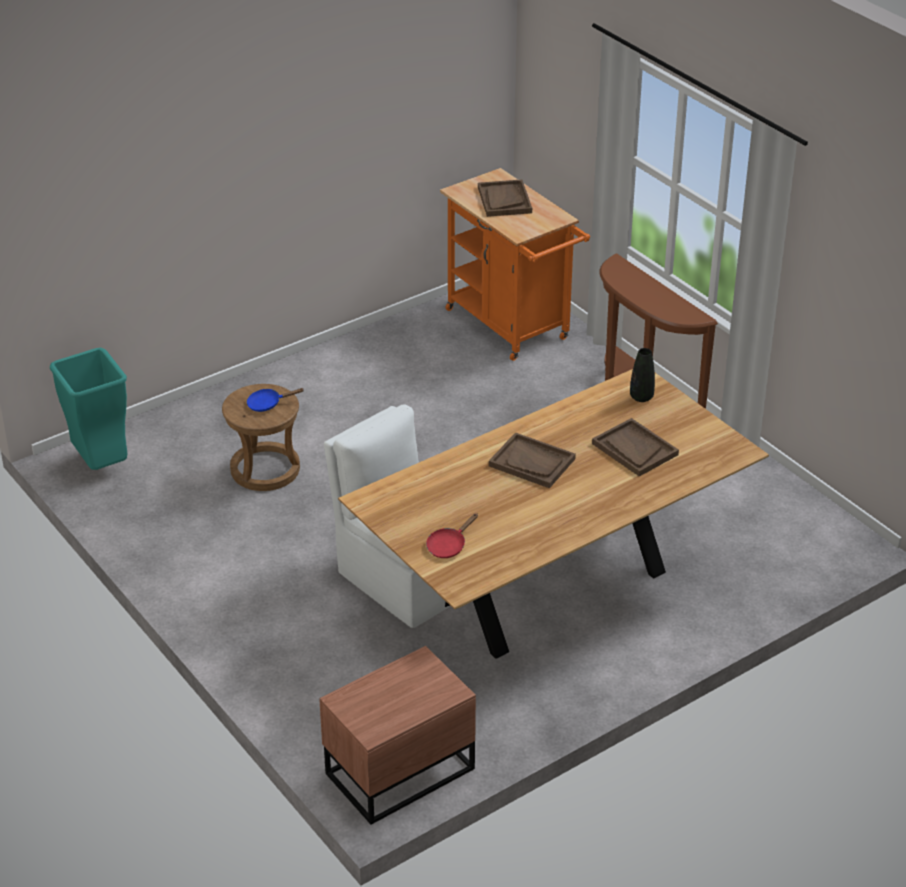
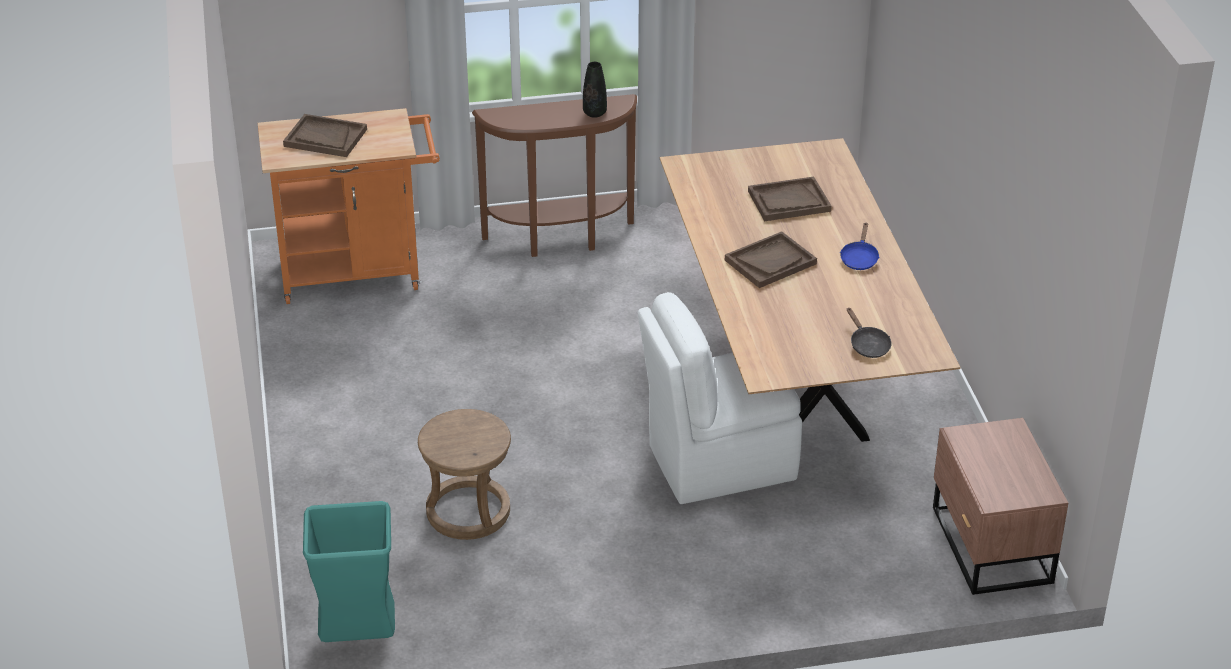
camera: 65 degrees left, 0 degrees up
blue frying pan [247,388,304,412] -> blue frying pan moved to [840,222,880,270]
red frying pan [426,513,478,558] -> black frying pan [847,307,892,358]
black vase [630,348,655,402] -> black vase moved to [583,62,607,118]

